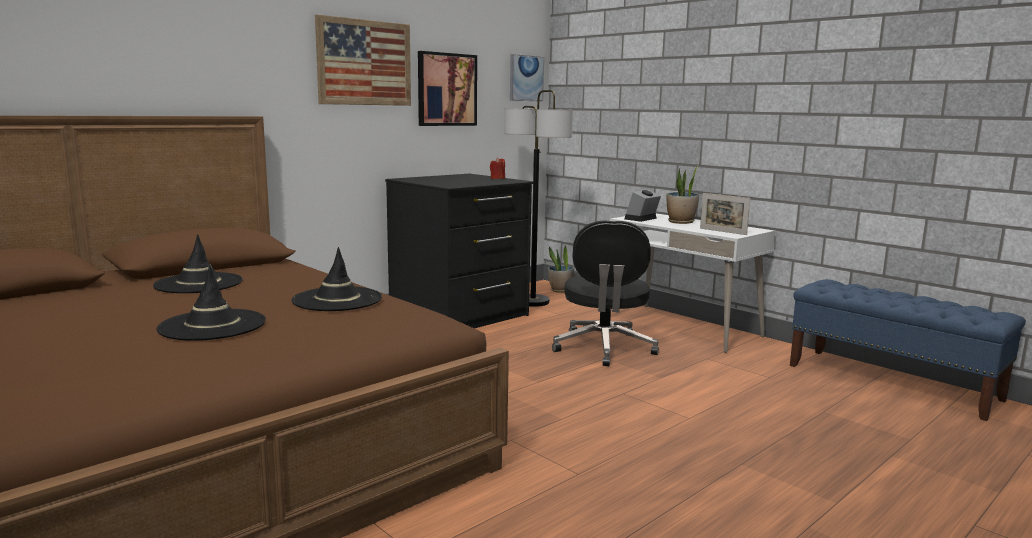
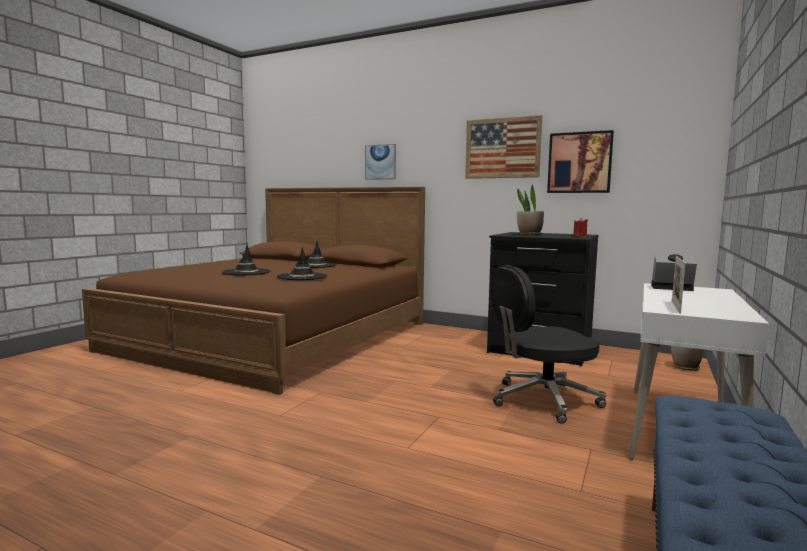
camera: 70 degrees right, 5 degrees down
floor lamp [504,90,573,307] -> none
picture [510,54,544,102] -> picture moved to [365,144,396,180]
potted plant [666,164,699,224] -> potted plant moved to [517,185,544,235]

